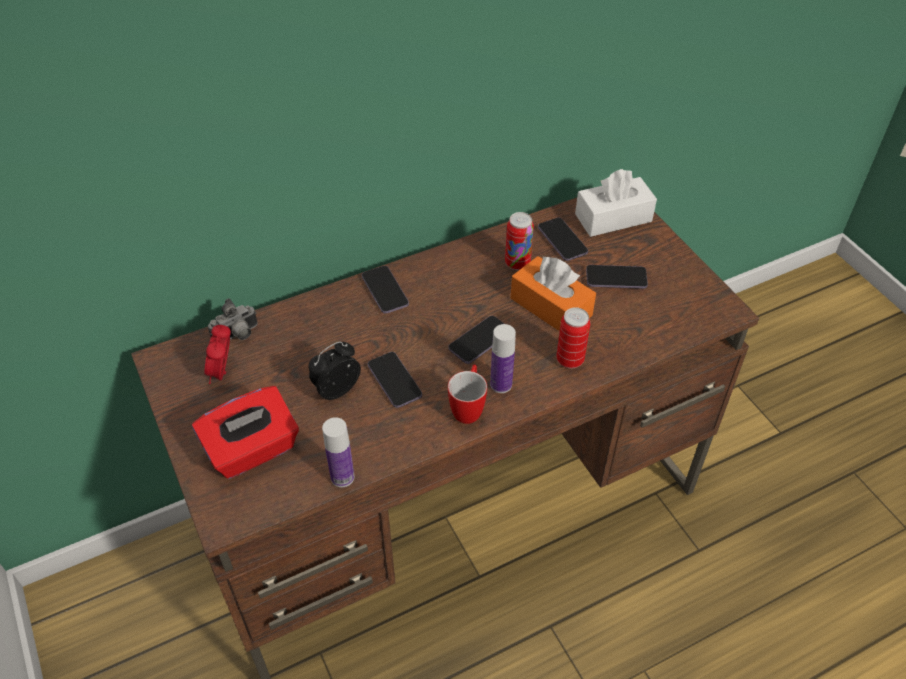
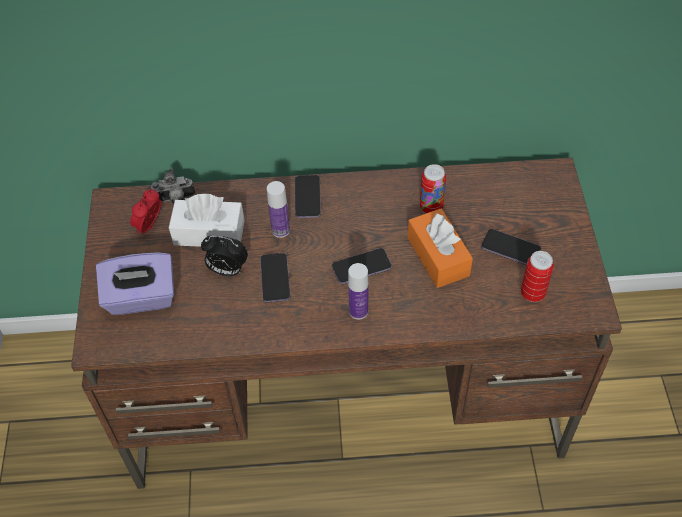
camera: 25 degrees right, 5 degrees up
red tissue box [192,386,299,479] -> purple tissue box [96,252,174,315]
alarm clock [308,342,361,400] -> alarm clock turned 150 degrees counterclockwise [201,236,248,276]
bottle [322,417,354,487] -> bottle moved to [267,181,290,238]
mug [448,365,487,424] -> none
phone [538,218,588,261] -> none
can [556,307,590,368] -> can moved to [521,251,554,302]
white tissue box [575,169,657,237] -> white tissue box moved to [169,194,245,247]

